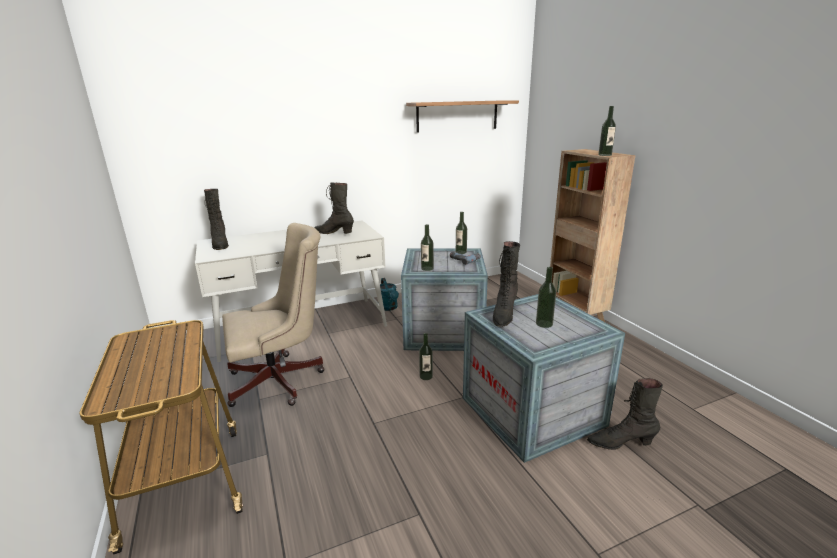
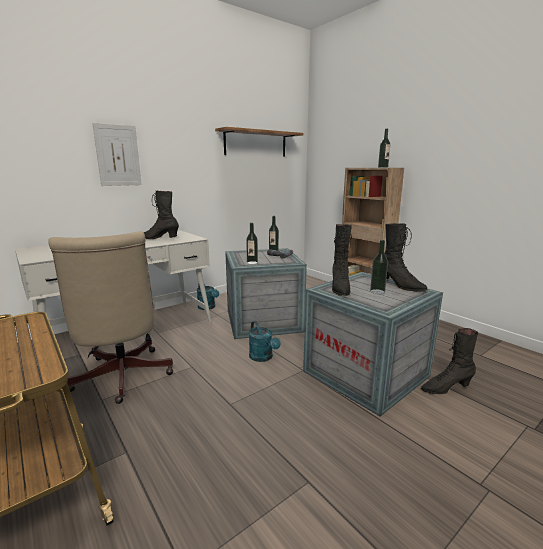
camera: 15 degrees left, 5 degrees down
black boot [204,189,229,250] -> black boot moved to [384,223,427,292]
beige office chair [222,223,325,407] -> beige office chair turned 105 degrees clockwise [48,231,173,404]
bottle [419,333,433,380] -> turquoise watering can [249,321,281,362]
none -> picture [92,123,142,186]

